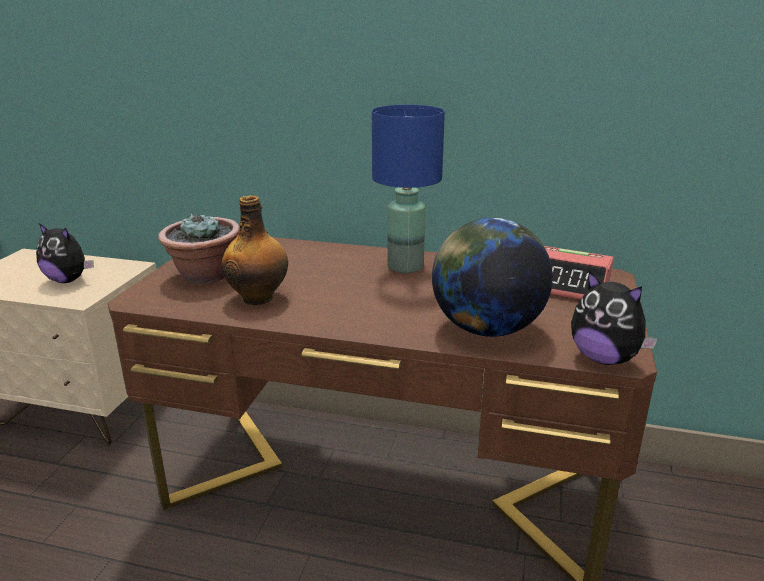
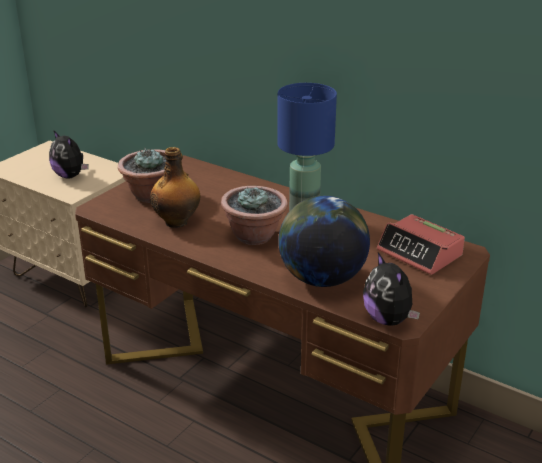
camera: 20 degrees right, 5 degrees up
none -> potted plant [221,186,288,245]

